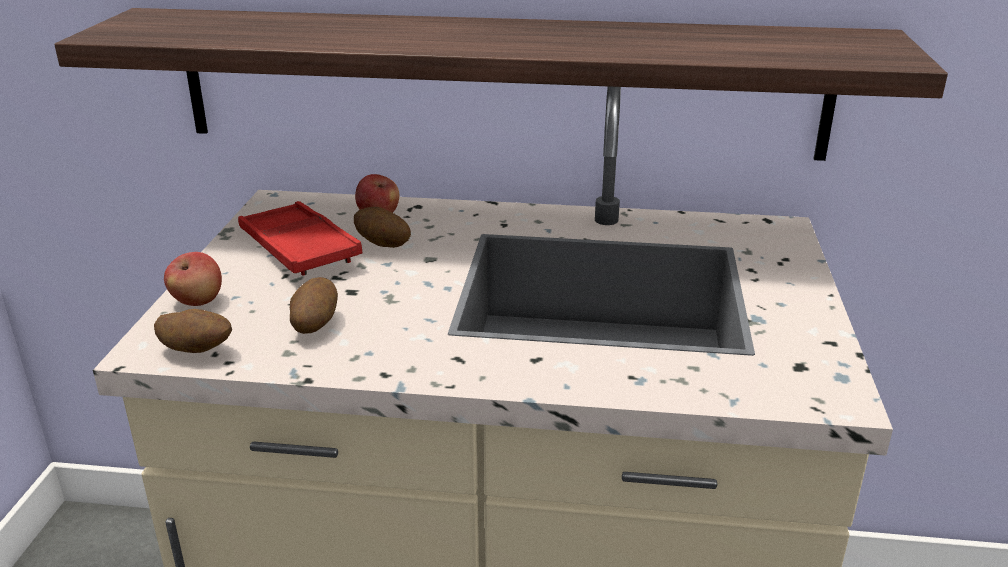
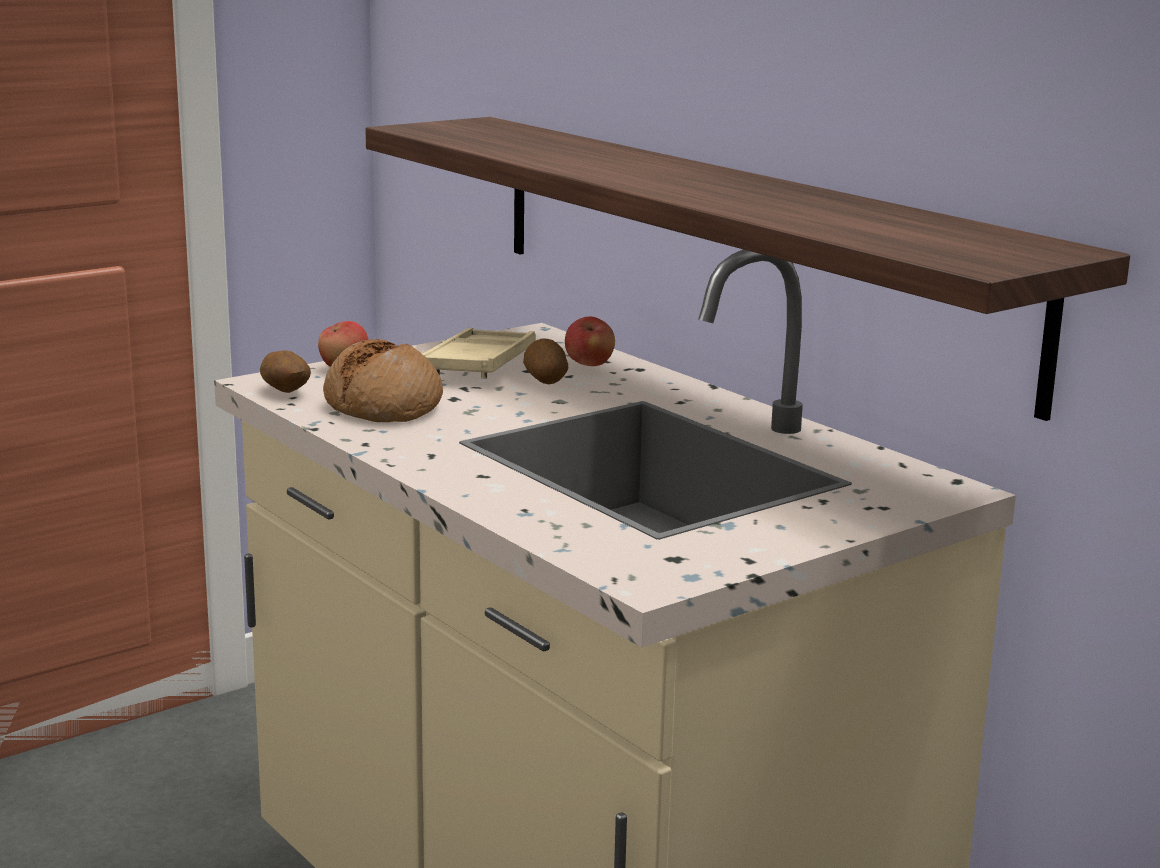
camera: 45 degrees right, 10 degrees down
red tray [238,201,363,275] -> beige tray [422,328,536,379]
potato [290,277,338,334] -> bread [323,339,443,422]

